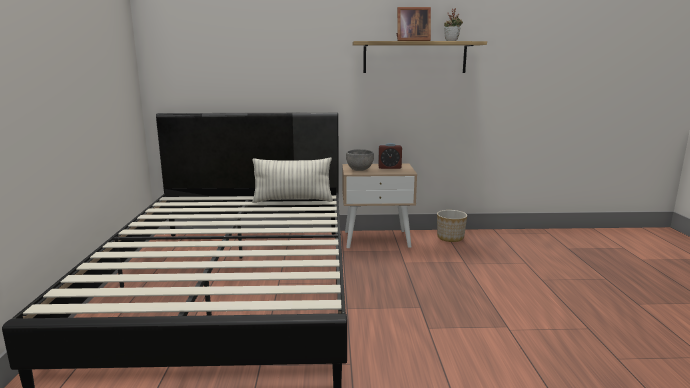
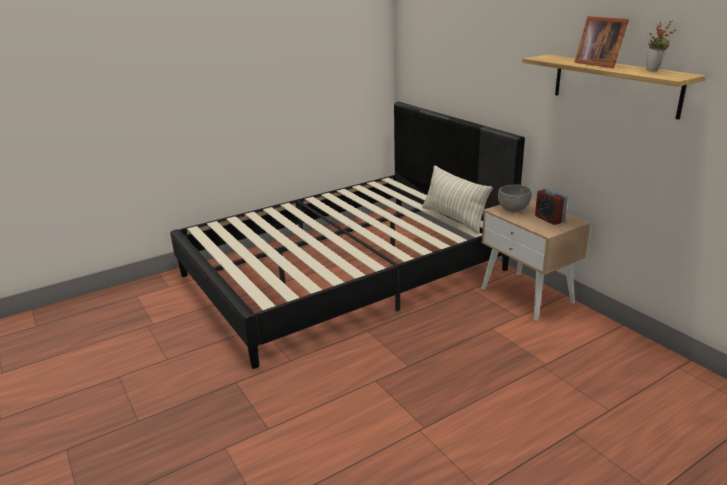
camera: 60 degrees right, 10 degrees up
planter [437,210,467,242] -> none

